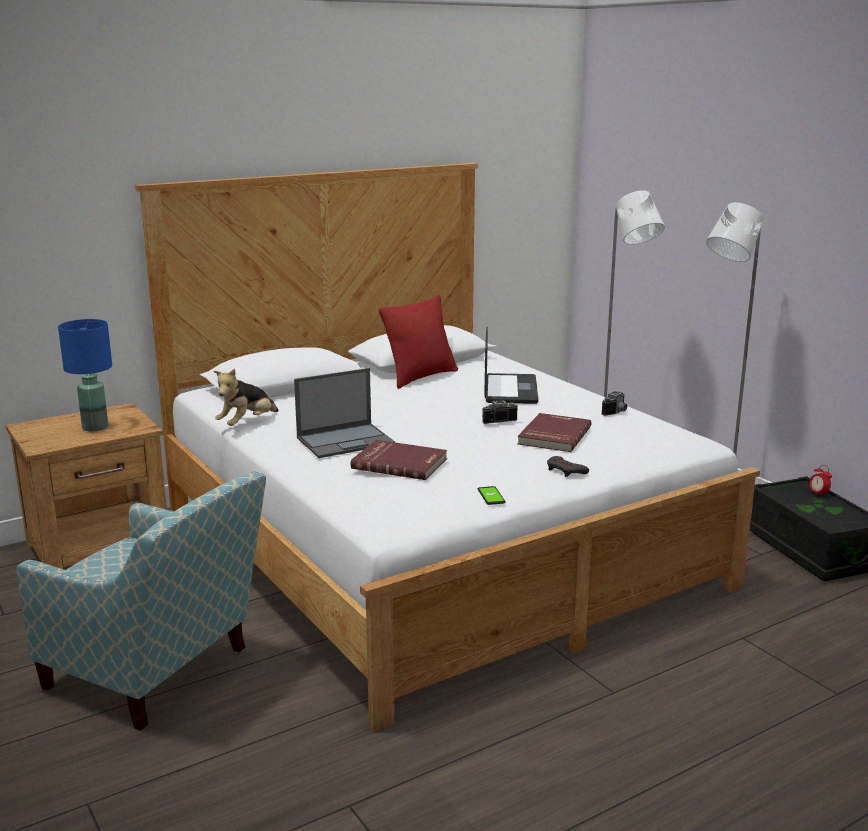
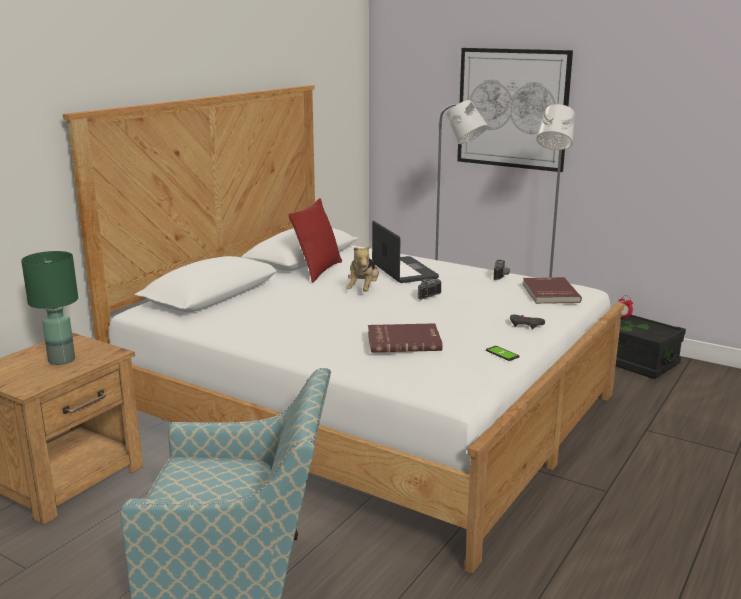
camera: 25 degrees left, 0 degrees up
blue table lamp [58,319,112,431] -> green table lamp [21,251,78,365]
plush toy [214,369,279,426] -> plush toy moved to [346,244,379,292]
laptop [294,368,395,458] -> none
red book [518,413,591,452] -> red book moved to [523,277,582,304]
none -> picture [457,48,573,172]

